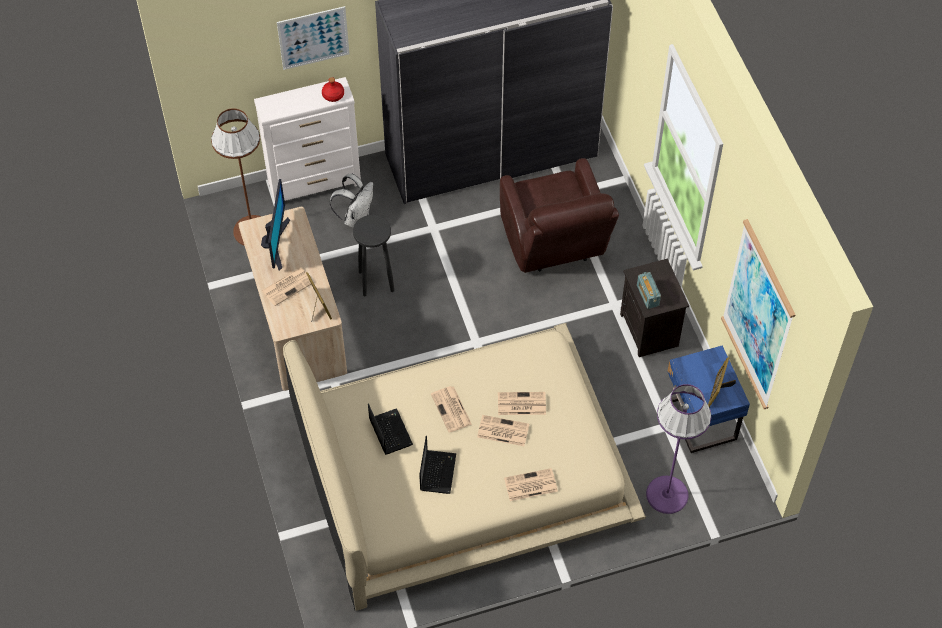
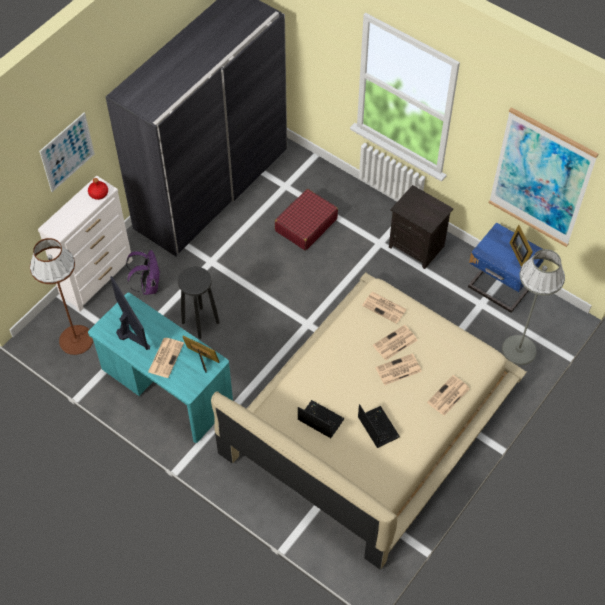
camera: 35 degrees left, 0 degrees up
beige desk [239,207,347,391] -> turquoise desk [88,293,233,443]
white backpack [330,173,373,227] -> purple backpack [126,250,160,295]
newspaper [431,386,472,433] -> newspaper moved to [362,292,407,324]
brown armchair [500,158,619,273] -> red suitcase [275,189,338,251]
radio [637,272,661,309] -> none
purple floor lamp [646,384,711,514] -> grey floor lamp [502,249,565,365]

